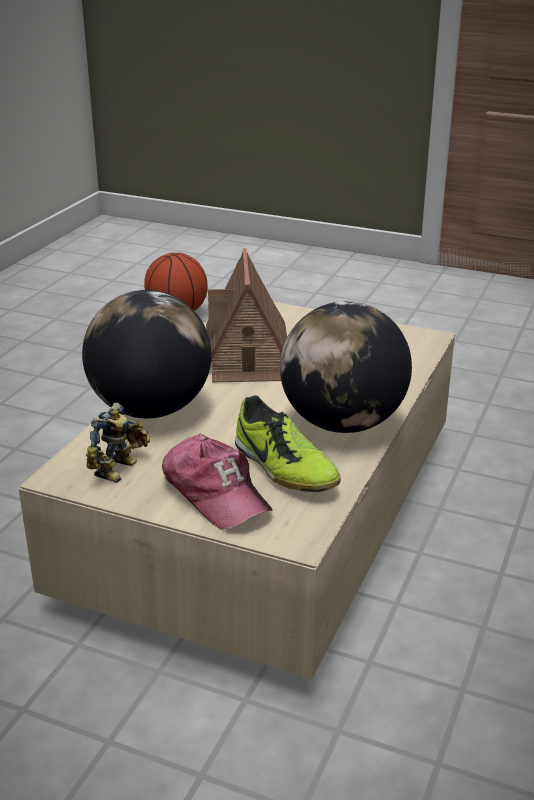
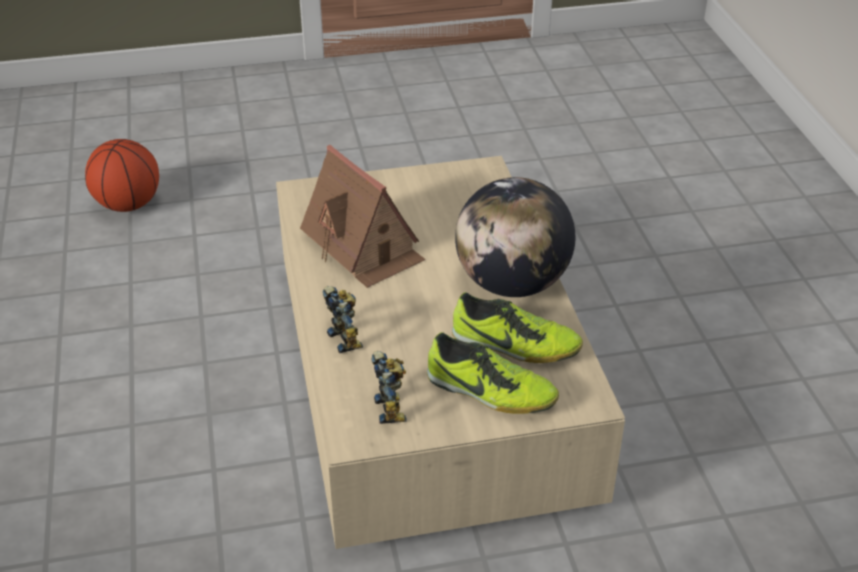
camera: 35 degrees left, 10 degrees up
globe [82,290,211,418] -> toy robot [323,286,363,353]
cap [162,434,272,530] -> shoe [427,332,559,414]

